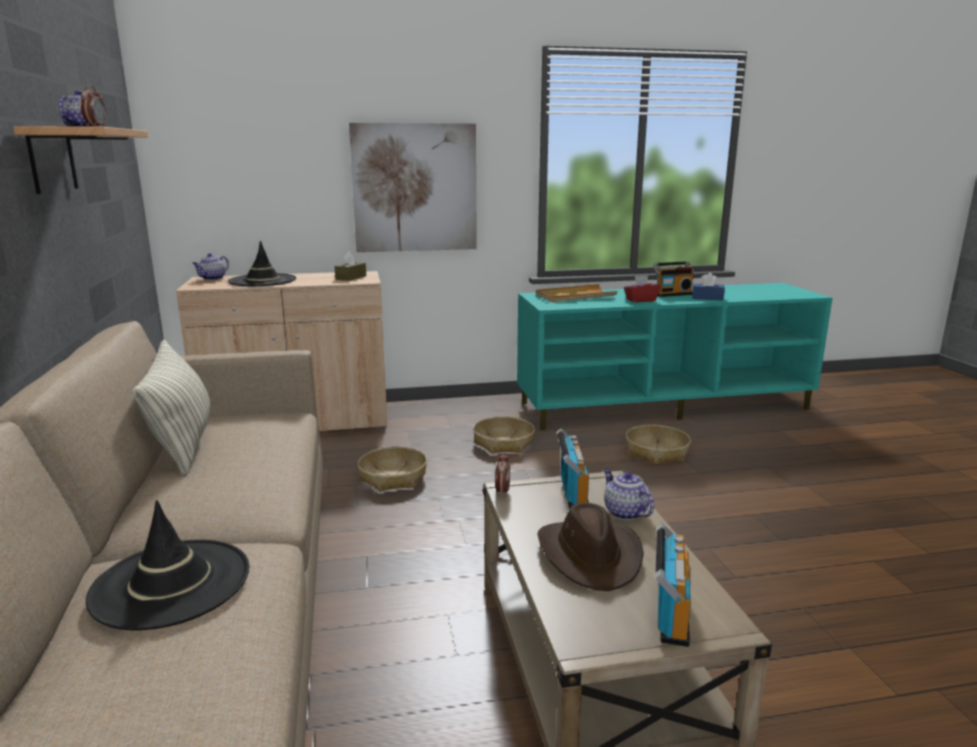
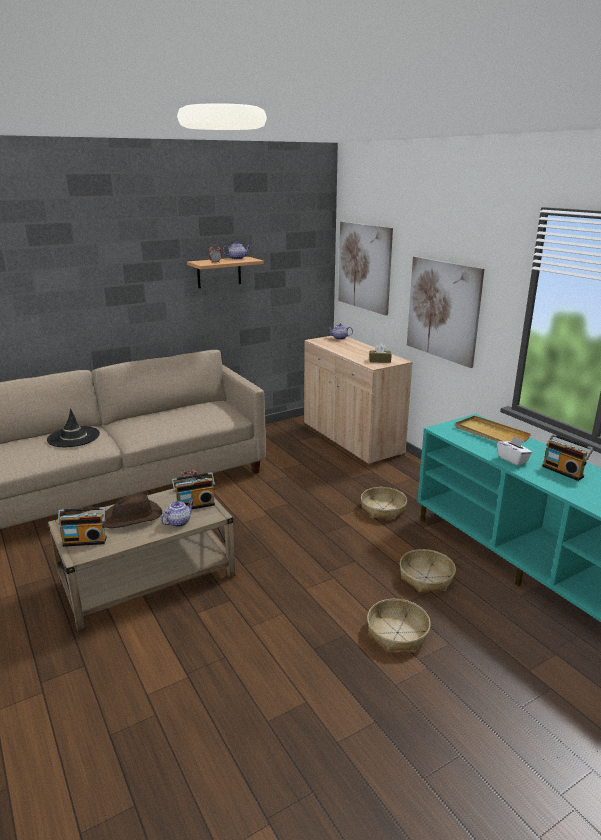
camera: 70 degrees right, 5 degrees up
pillow [132,340,210,476] -> none
black hat [228,241,296,286] -> none
basket [358,446,427,492] -> basket moved to [367,599,431,652]
red tissue box [624,275,660,302] -> white tissue box [497,436,532,465]
blue tissue box [692,273,725,301] -> none
none -> picture [338,221,393,316]

